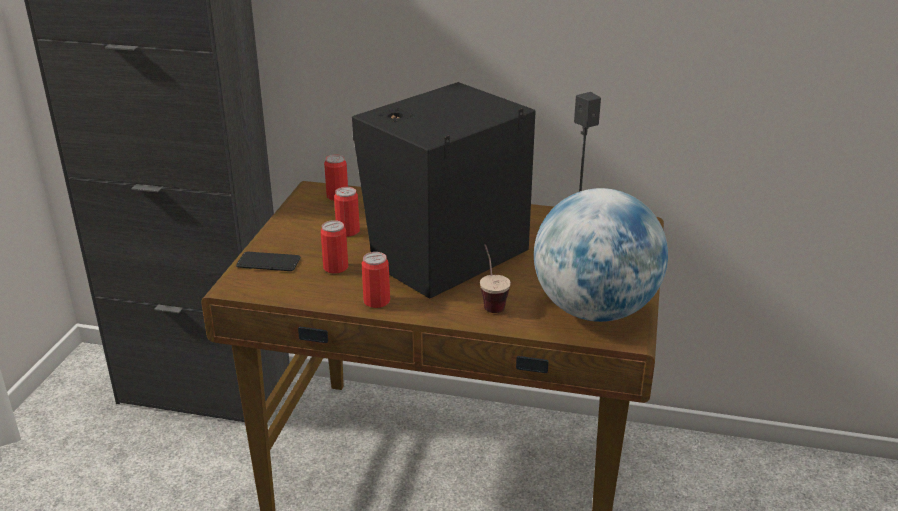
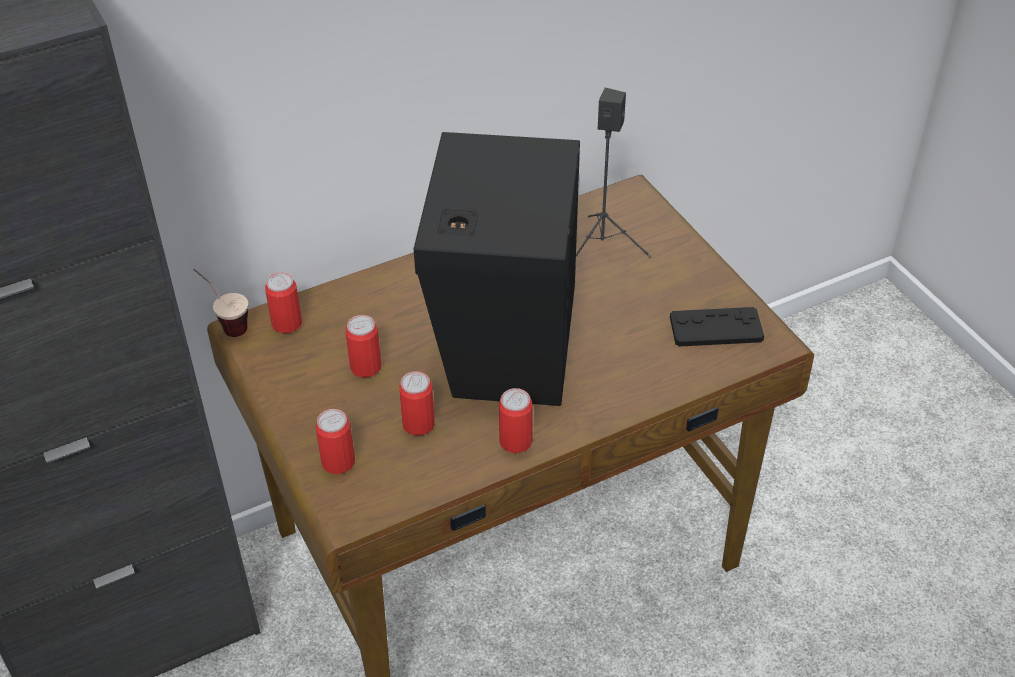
camera: 40 degrees left, 15 degrees up
phone [236,252,301,271] -> can [316,409,355,474]
cup [480,244,511,313] -> cup moved to [193,269,248,337]
globe [534,188,668,322] -> black game controller [670,307,764,347]

